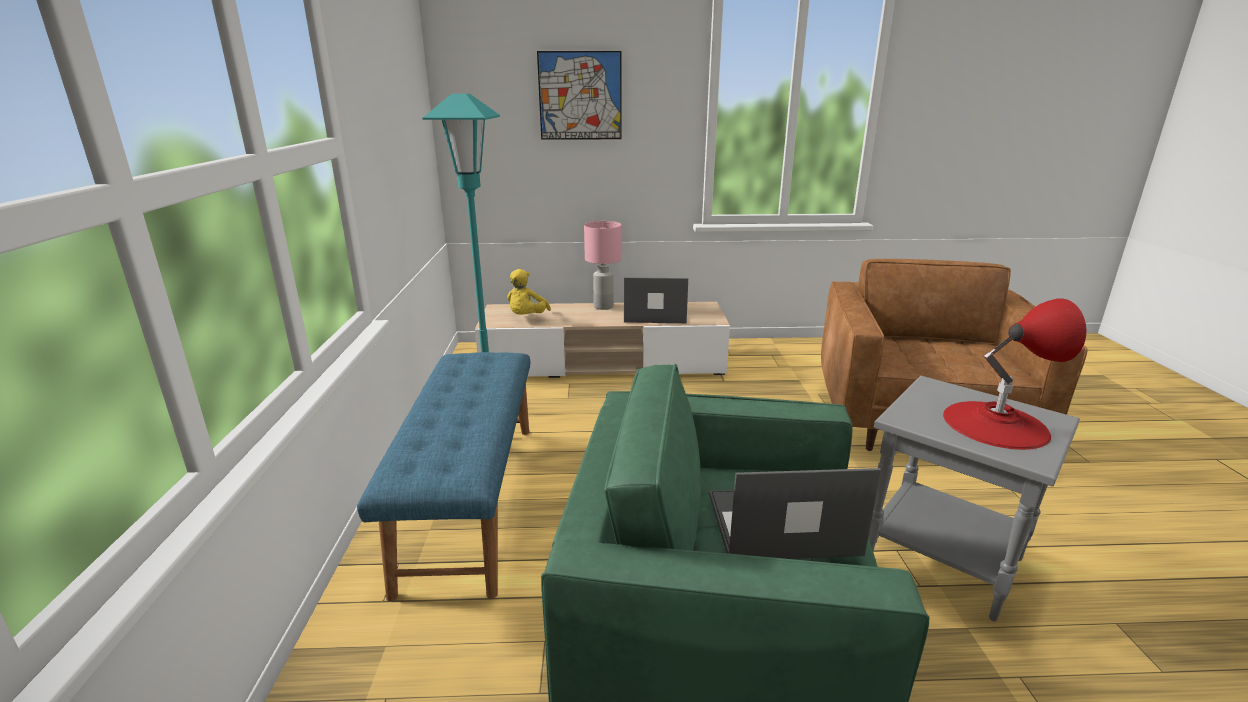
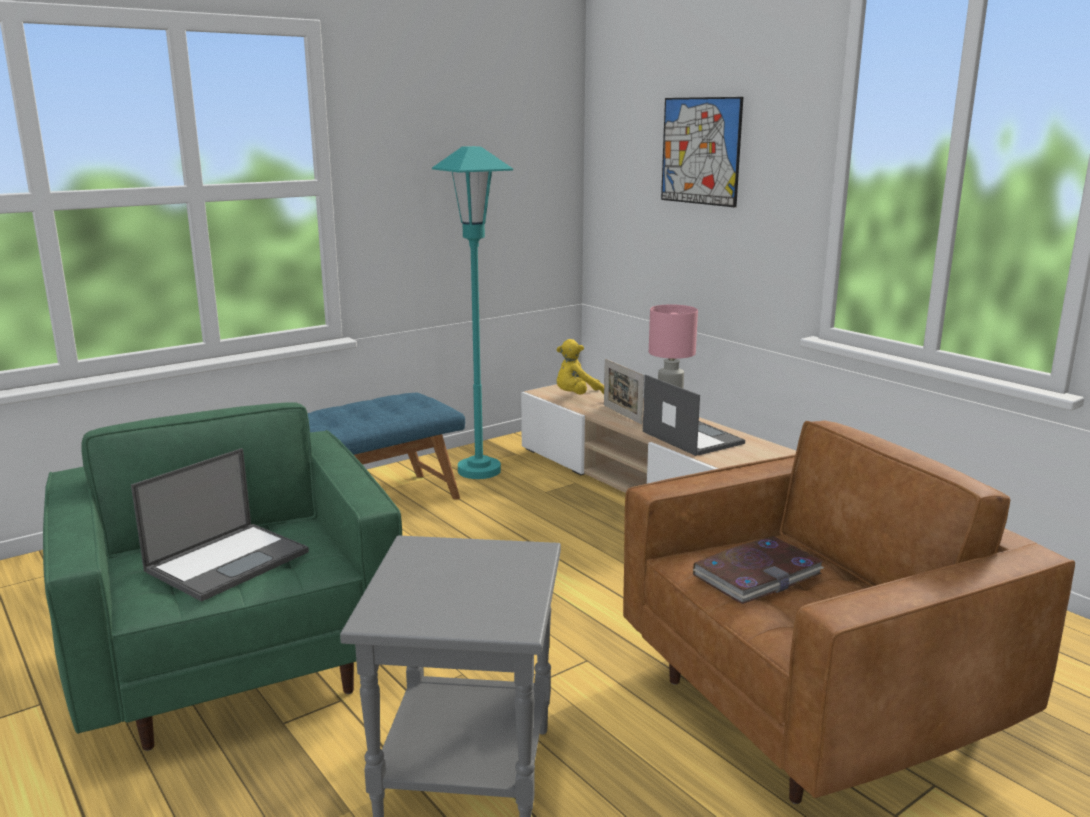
camera: 55 degrees right, 5 degrees down
laptop [709,468,881,559] -> laptop turned 75 degrees clockwise [131,448,309,602]
red table lamp [943,298,1086,450] -> none
none -> picture frame [604,359,644,425]
none -> book [693,536,824,604]

